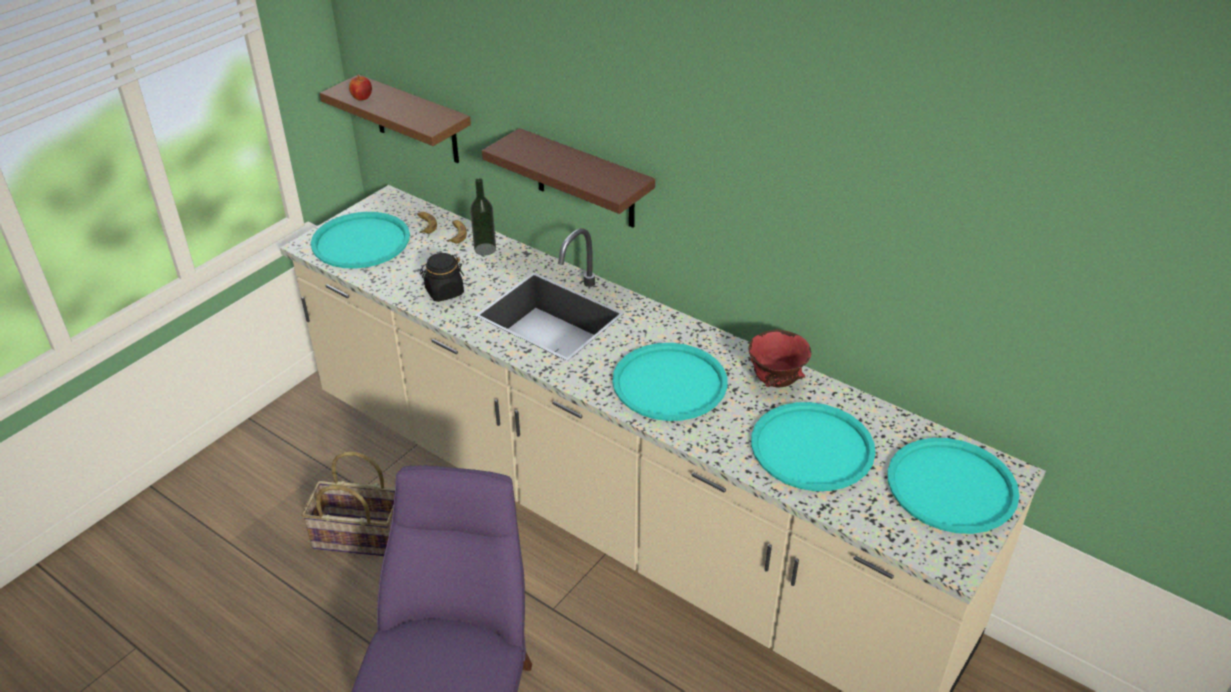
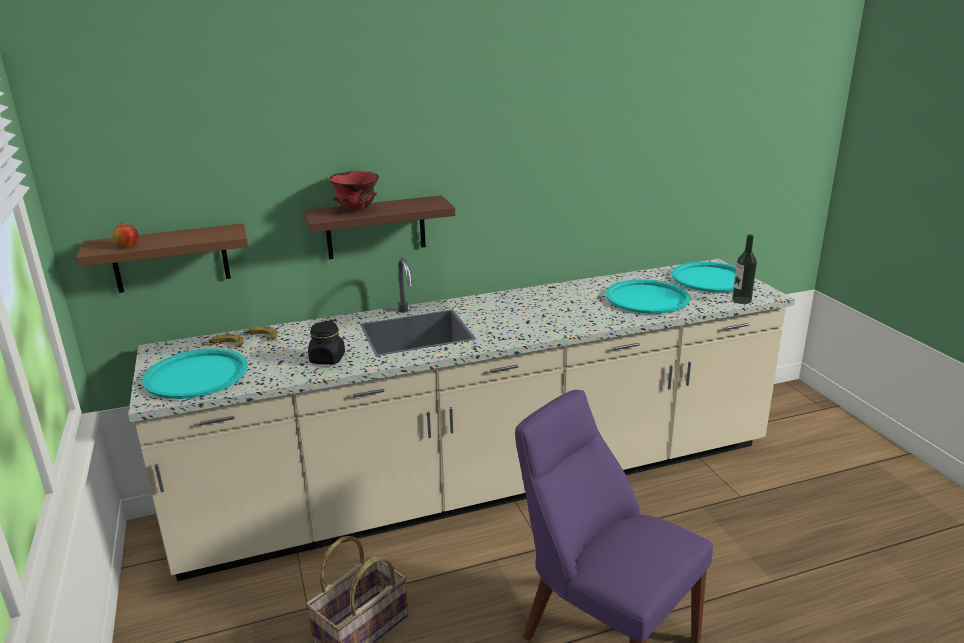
camera: 55 degrees left, 15 degrees down
bottle [470,178,496,255] -> bottle moved to [732,234,757,304]
turquoise tray [612,343,727,421] -> none
red bowl [749,329,811,387] -> red bowl moved to [329,171,379,211]

